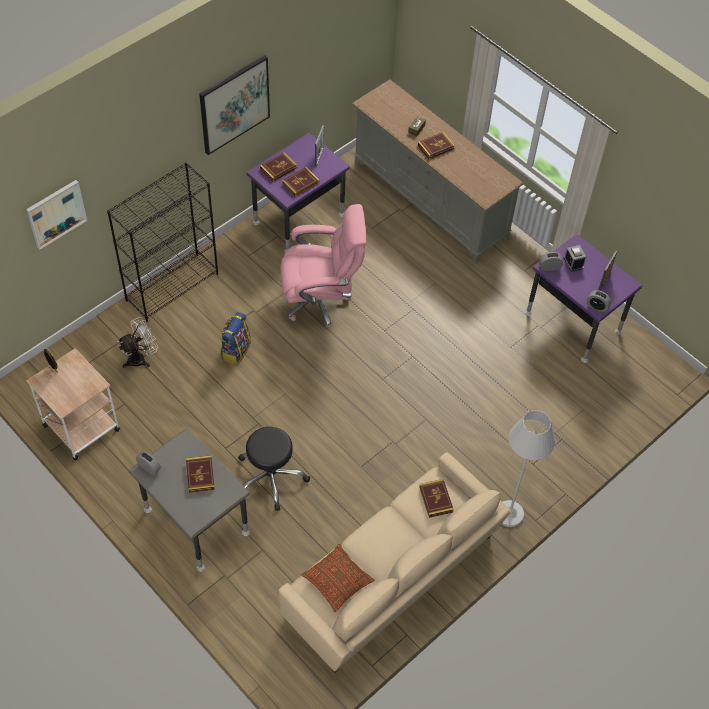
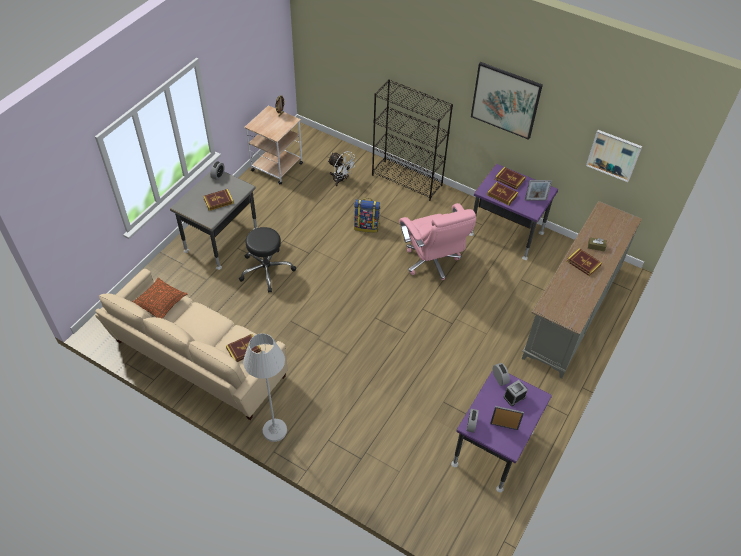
camera: 75 degrees right, 5 degrees down
picture [26,180,87,250] -> picture moved to [586,130,642,182]

